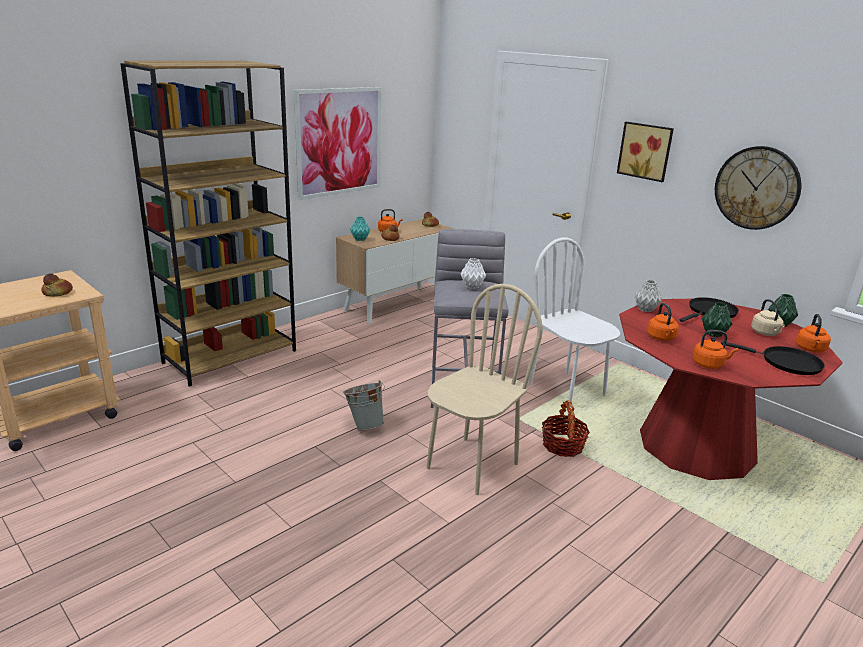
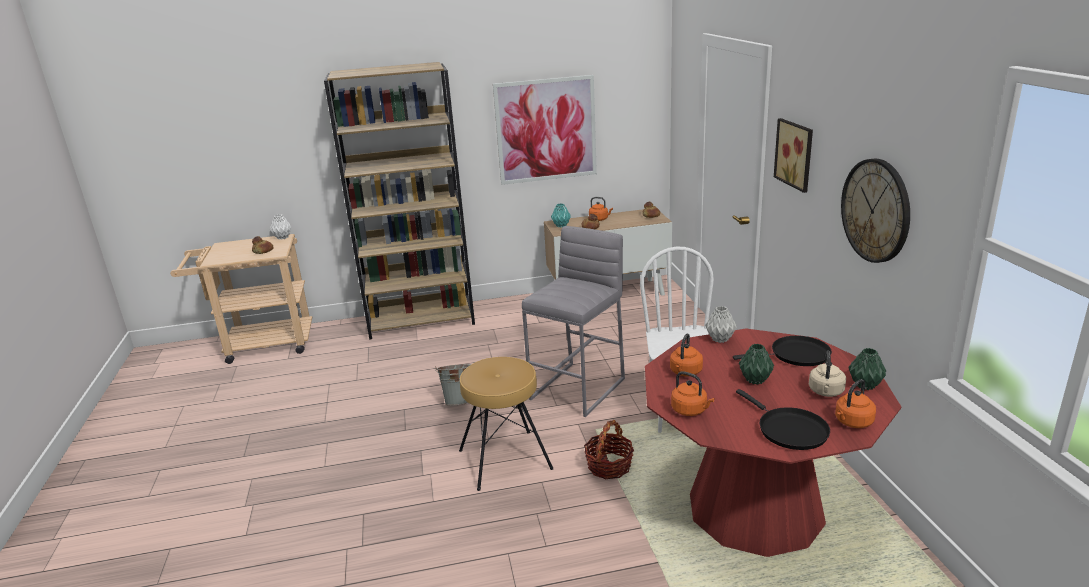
camera: 35 degrees right, 0 degrees up
beige chair [426,284,543,495] -> brown stool [459,357,553,491]
white vase [460,258,486,289] -> white vase moved to [270,214,291,240]

